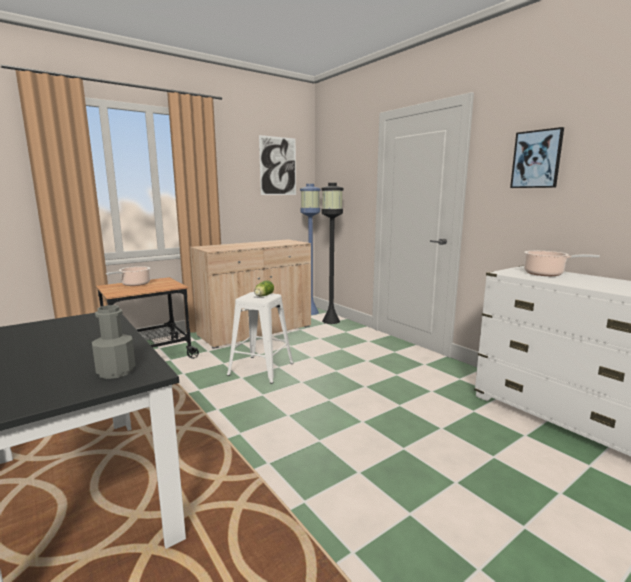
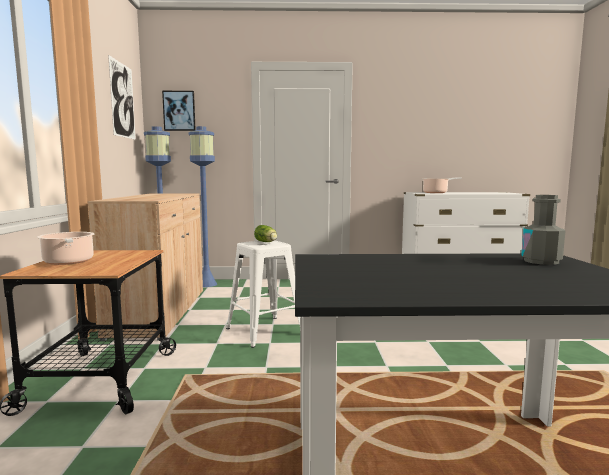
camera: 55 degrees left, 5 degrees down
black floor lamp [321,183,343,324] -> blue floor lamp [189,126,217,287]
picture [510,127,564,188] -> picture moved to [162,91,196,131]

